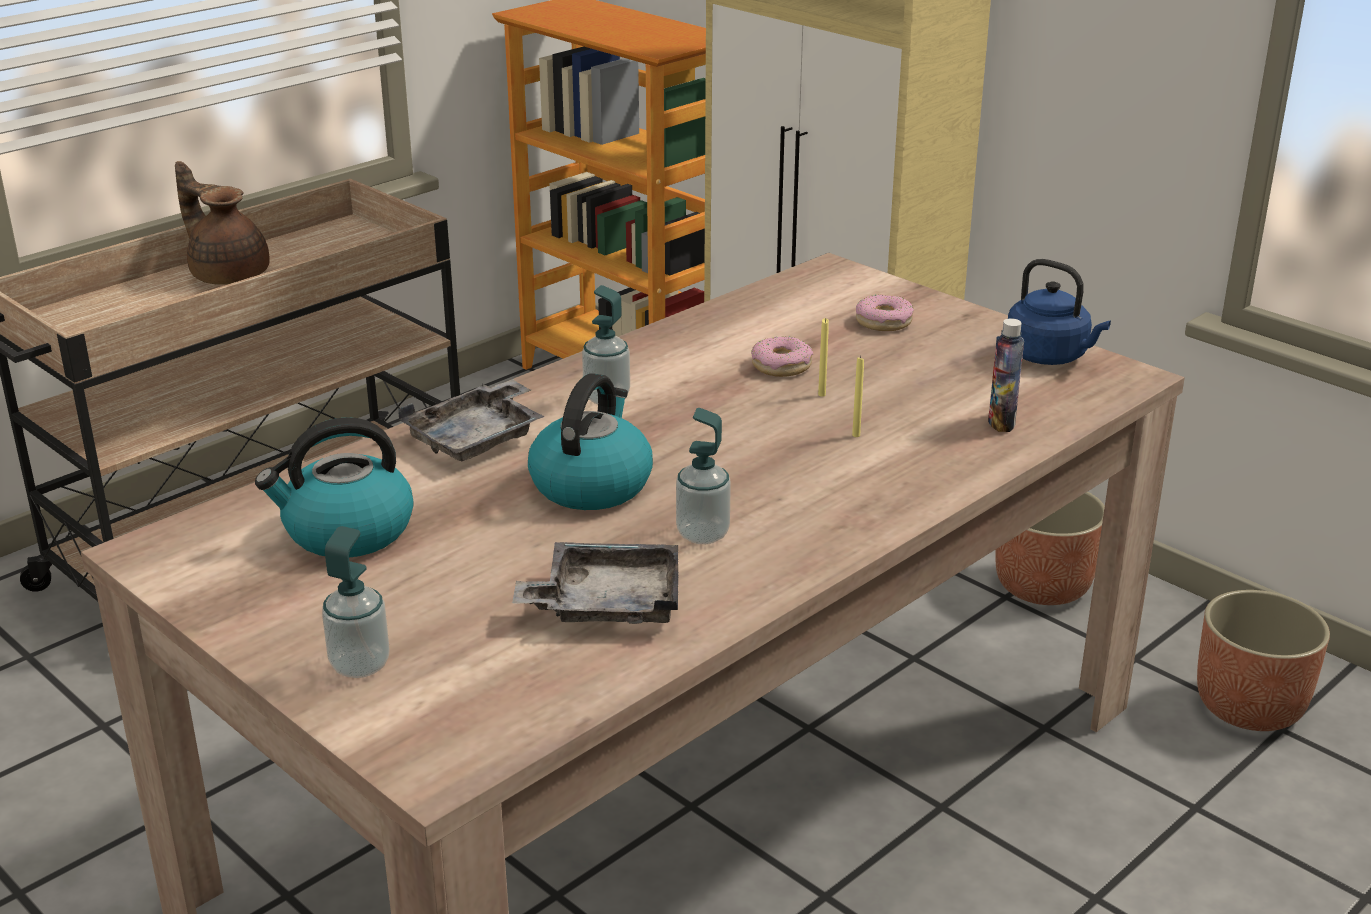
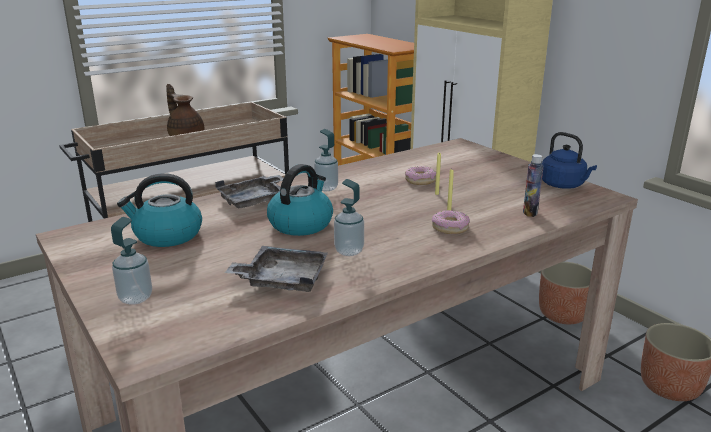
camera: 10 degrees right, 5 degrees down
donut [856,295,914,331] -> donut moved to [432,210,470,234]

